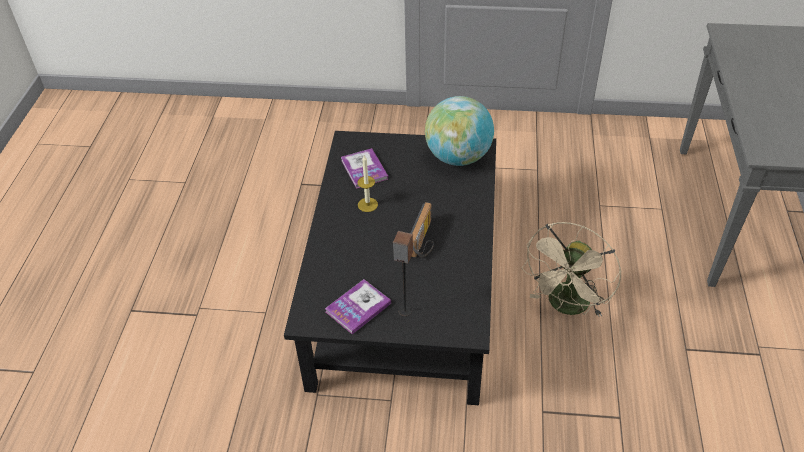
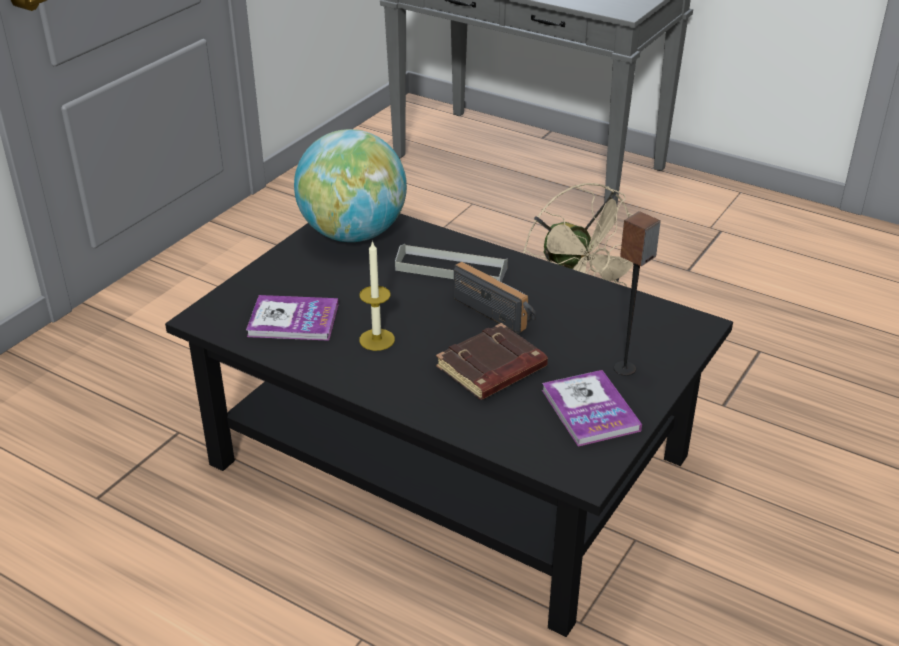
camera: 65 degrees left, 10 degrees down
none -> grey tray [395,244,508,282]
none -> brown book [436,323,548,400]

